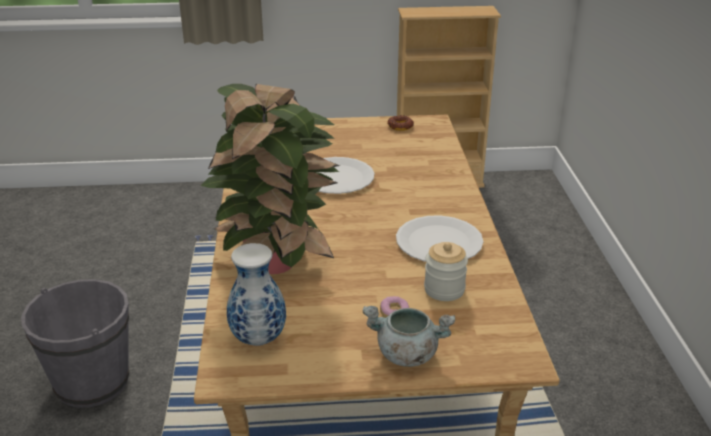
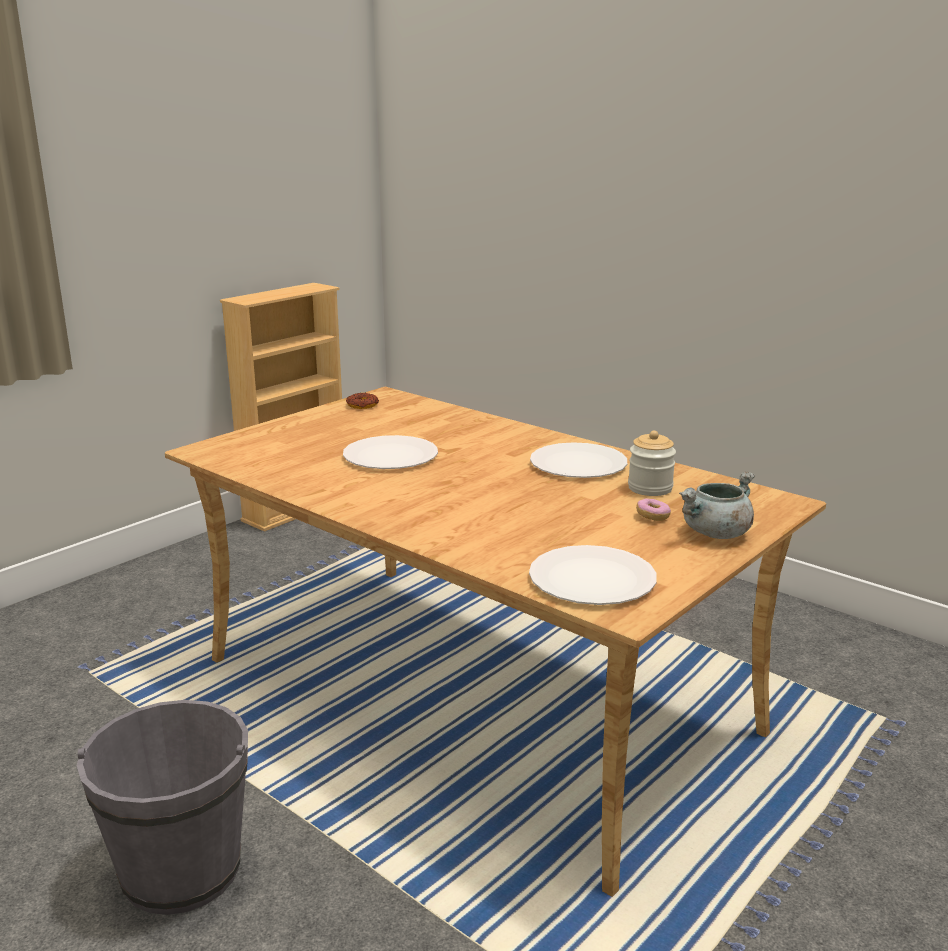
camera: 45 degrees left, 10 degrees down
potted plant [200,84,340,274] -> none
vase [227,243,286,346] -> white plate [529,545,656,605]

